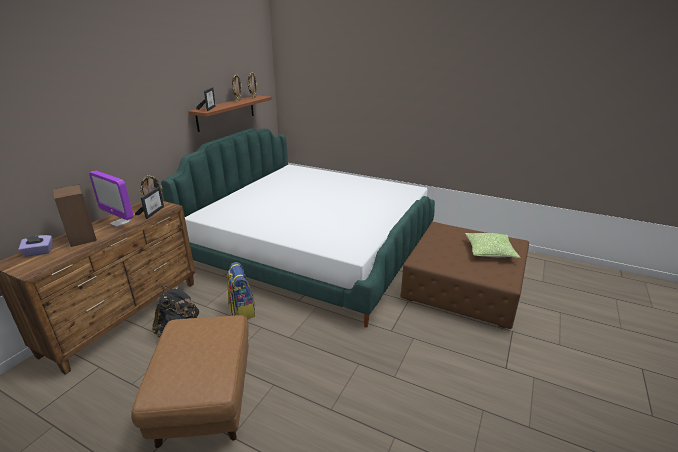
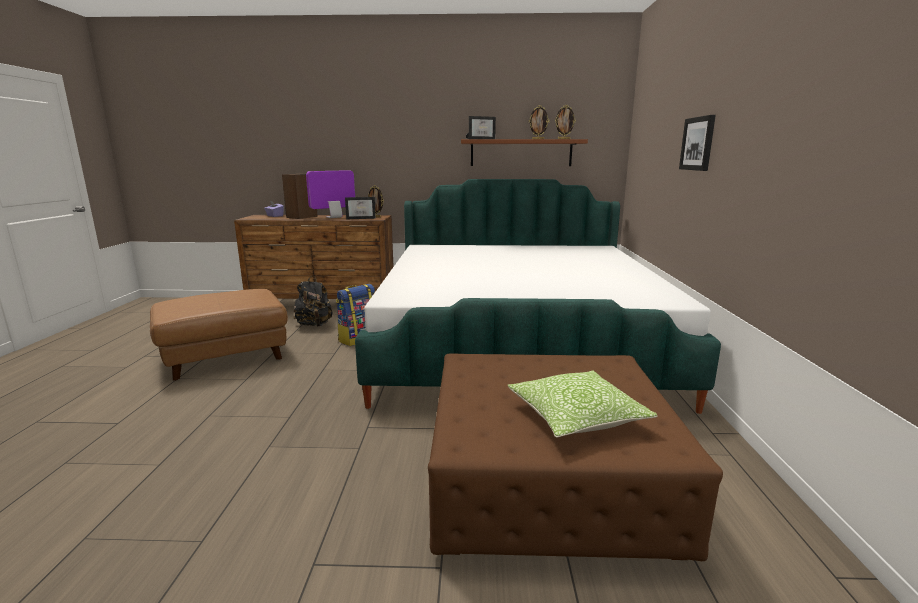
camera: 65 degrees right, 10 degrees down
monitor [89,171,134,227] -> monitor turned 45 degrees clockwise [306,171,355,218]
none -> picture [679,115,716,171]

